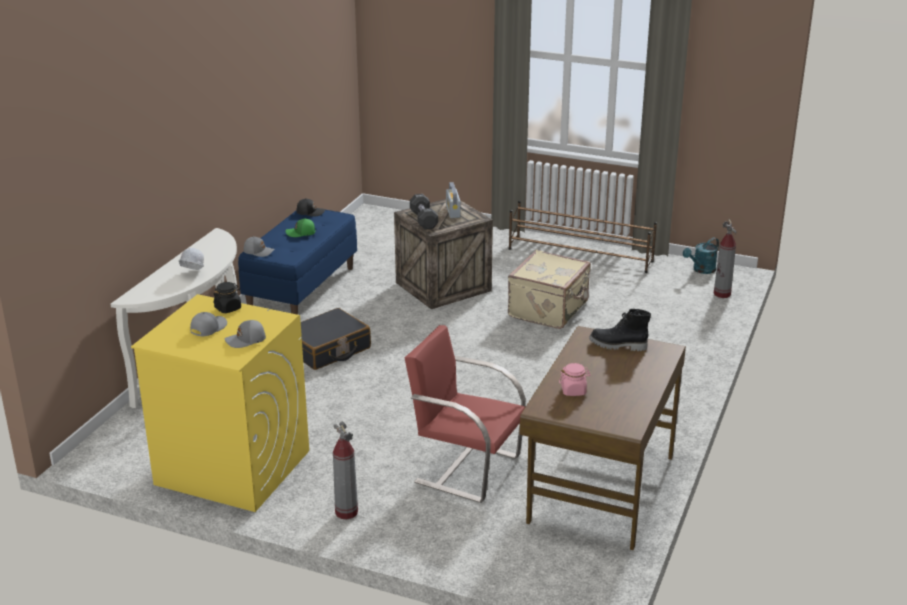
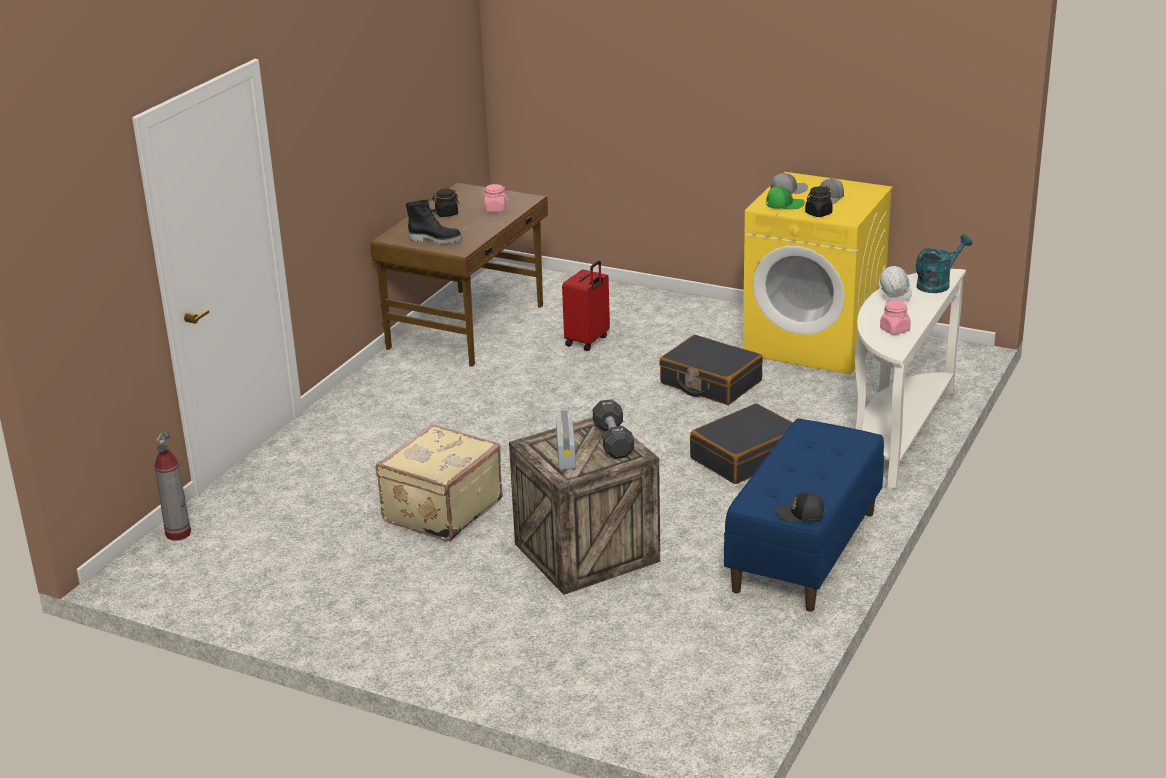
camera: 175 degrees left, 0 degrees up
grey cap [243,236,275,257] -> none
green cap [285,218,315,237] -> green cap moved to [766,186,805,210]
fire extinguisher [333,421,358,519] -> none
red chair [405,325,526,503] -> red suitcase [562,261,610,351]
brown shoe rack [509,201,657,273] -> none
turquoise watering can [683,238,719,274] -> turquoise watering can moved to [916,234,972,293]
none -> black jar [432,189,459,217]
none -> black suitcase [659,335,763,405]
none -> pink jar [880,300,911,335]

